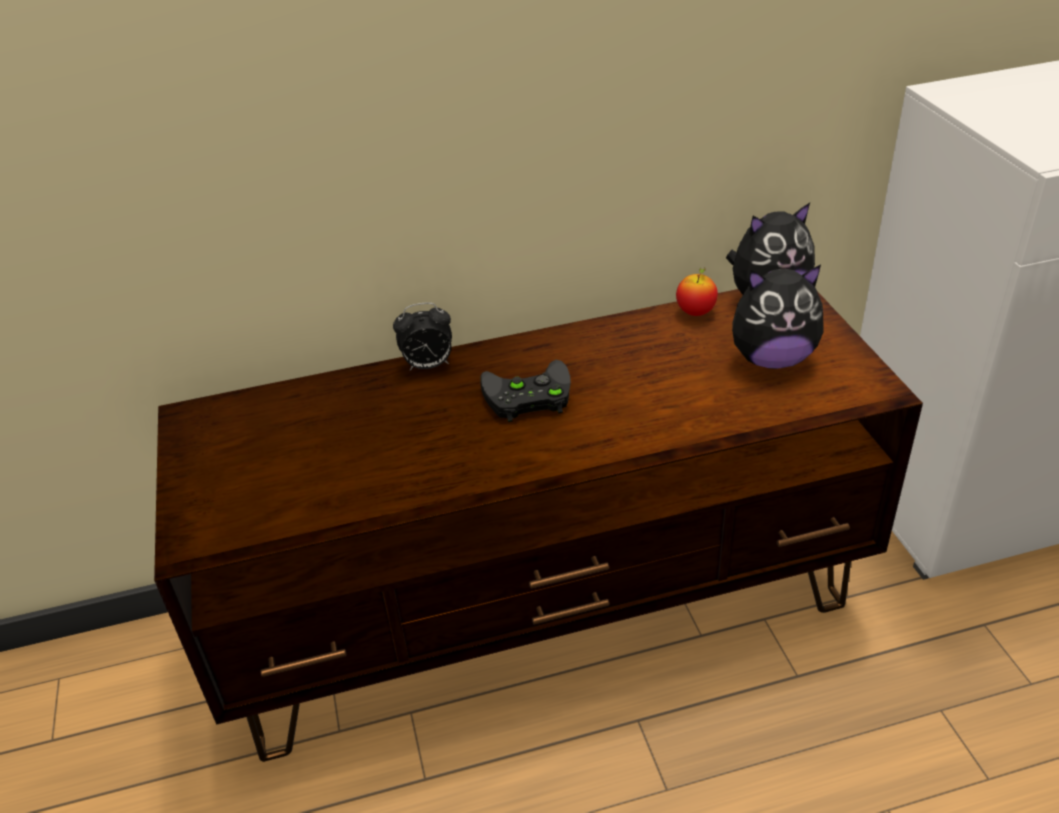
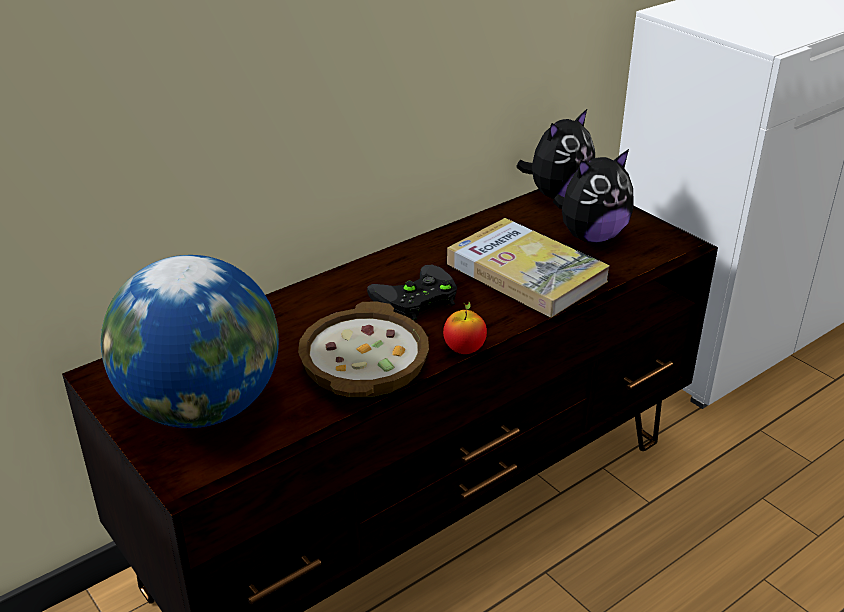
camera: 25 degrees left, 5 degrees down
alarm clock [393,303,452,370] -> none
apple [676,268,718,316] -> apple moved to [443,302,487,354]
none -> globe [101,255,279,428]
none -> bowl [298,301,429,397]
none -> book [447,218,610,317]

